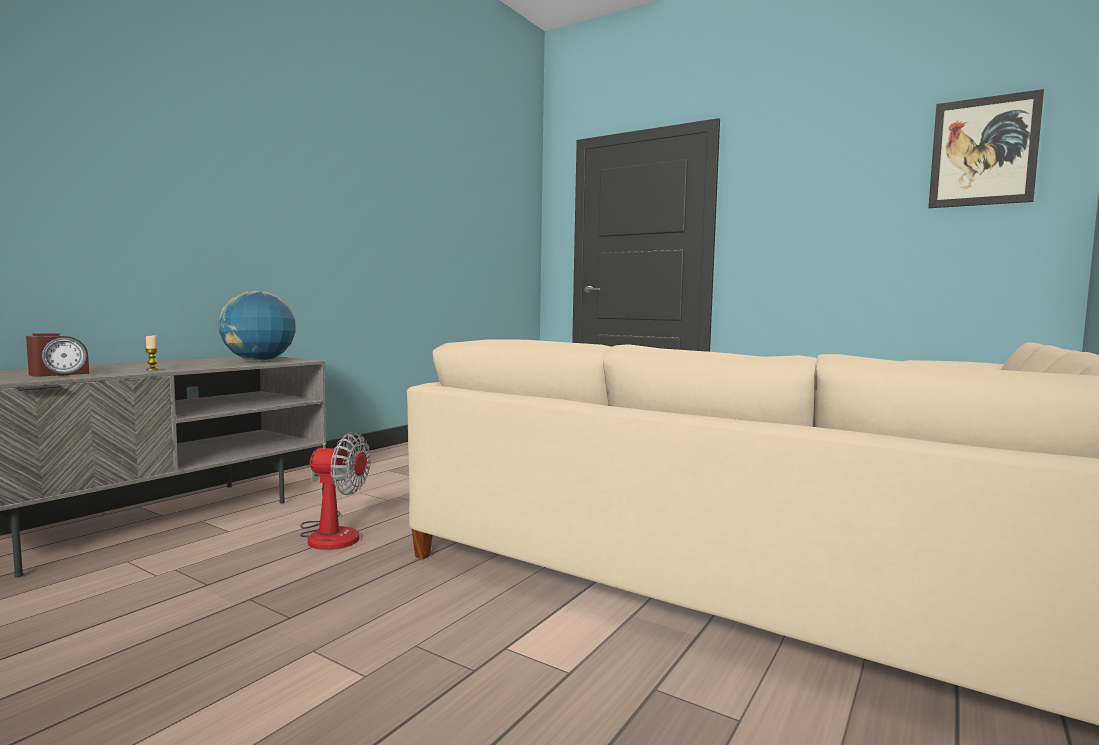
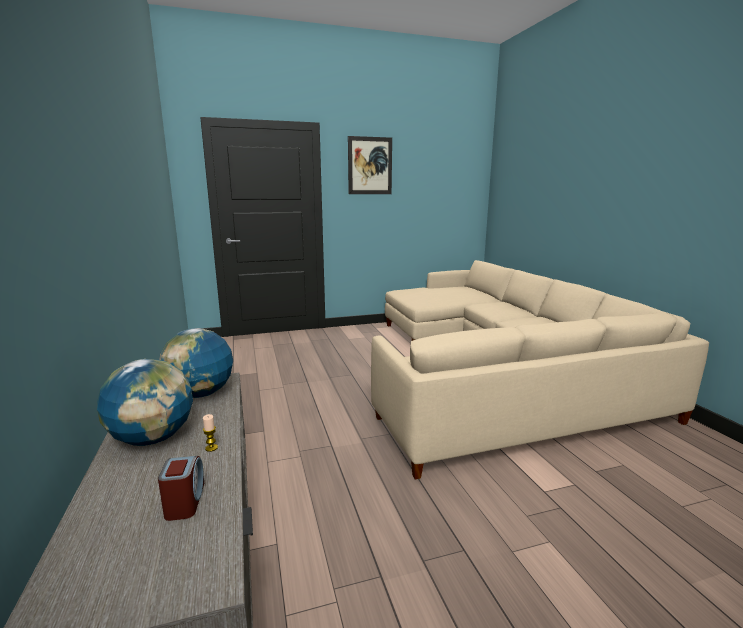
camera: 50 degrees left, 10 degrees up
fan [300,432,371,550] -> none
picture [928,89,1044,208] -> picture moved to [348,136,392,194]
none -> globe [97,359,193,446]

